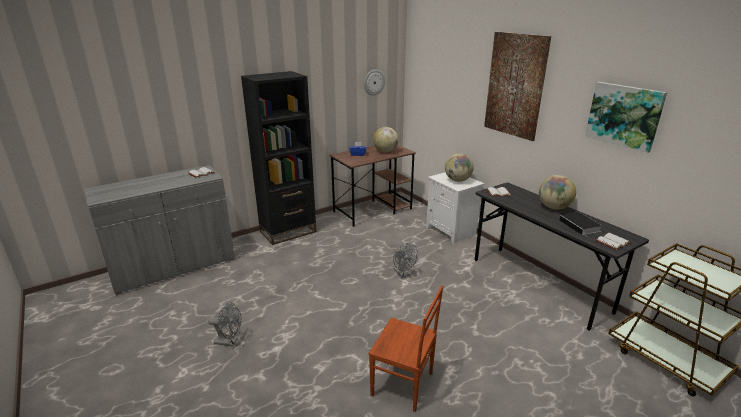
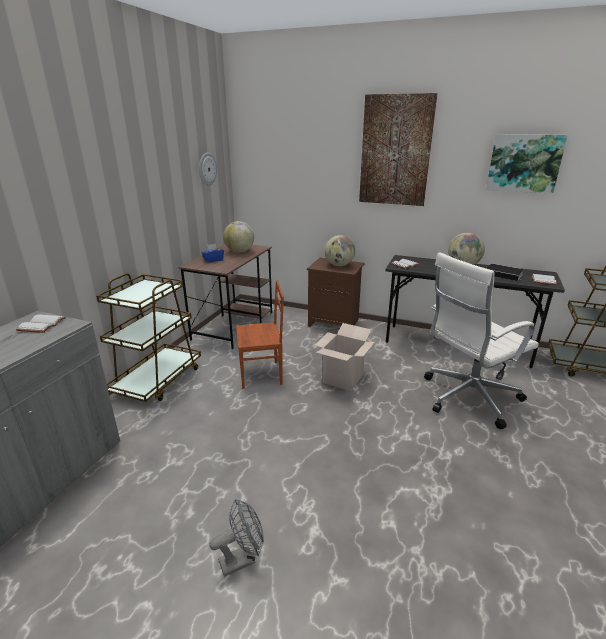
camera: 35 degrees left, 0 degrees up
black bookcase [241,71,317,245] -> brown cart [96,273,201,402]
brown chair [369,285,443,412] -> brown chair moved to [236,280,284,389]
grey fan [393,243,418,278] -> cardboard box [315,323,375,391]
white nightstand [426,172,485,244] -> brown nightstand [307,258,365,327]
none -> white office chair [424,252,539,429]

